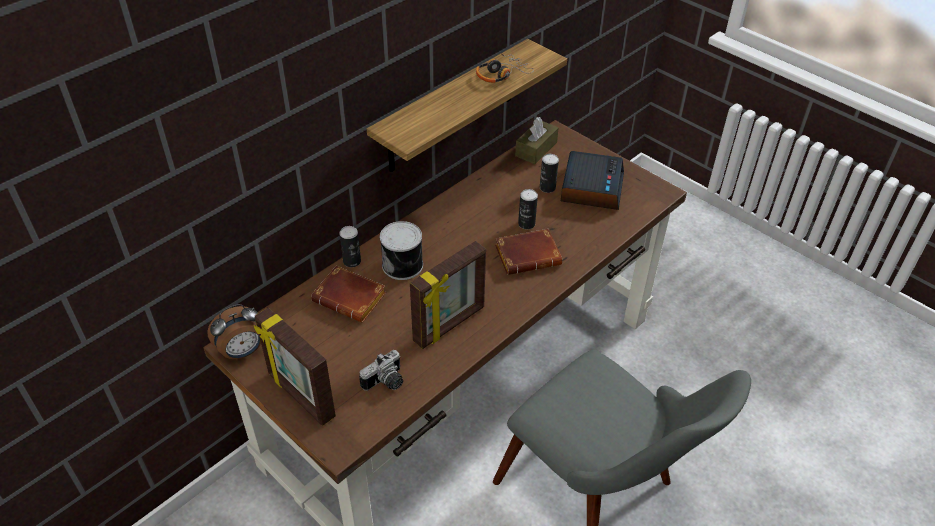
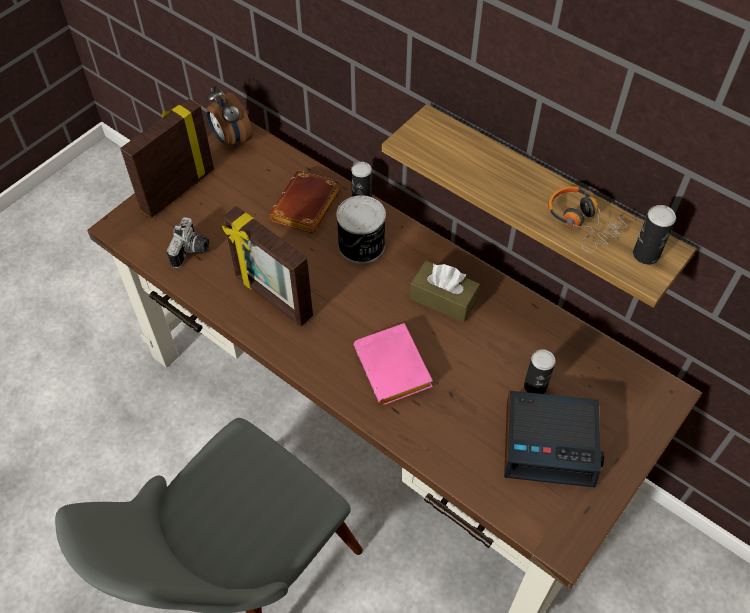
camera: 85 degrees right, 10 degrees up
camera [359,350,403,391] -> camera turned 120 degrees counterclockwise [167,217,209,268]
brown book [495,229,562,275] -> pink book [354,323,433,405]
brown tissue box [515,117,558,164] -> brown tissue box moved to [410,261,480,323]
can [518,189,538,229] -> can moved to [633,205,676,265]

